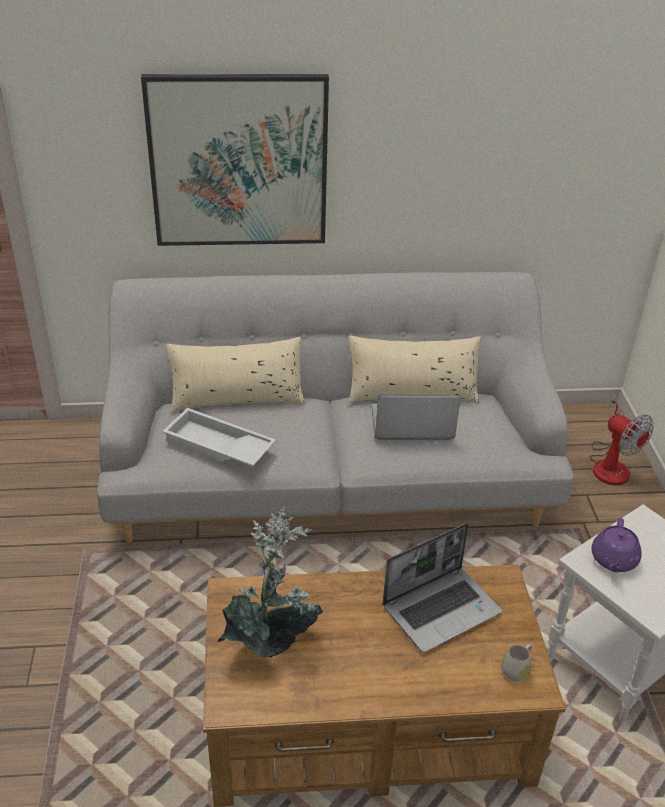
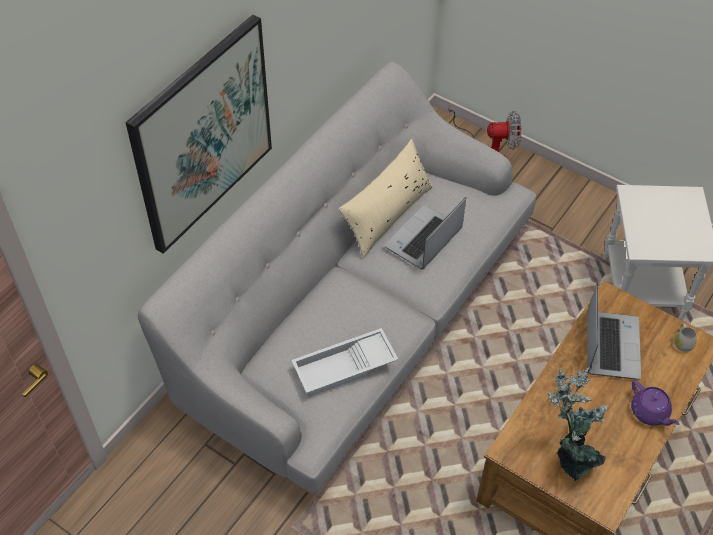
camera: 50 degrees left, 15 degrees up
beige pillow [166,337,305,412] -> none
purple teapot [591,518,642,573] -> purple teapot moved to [631,380,680,426]

